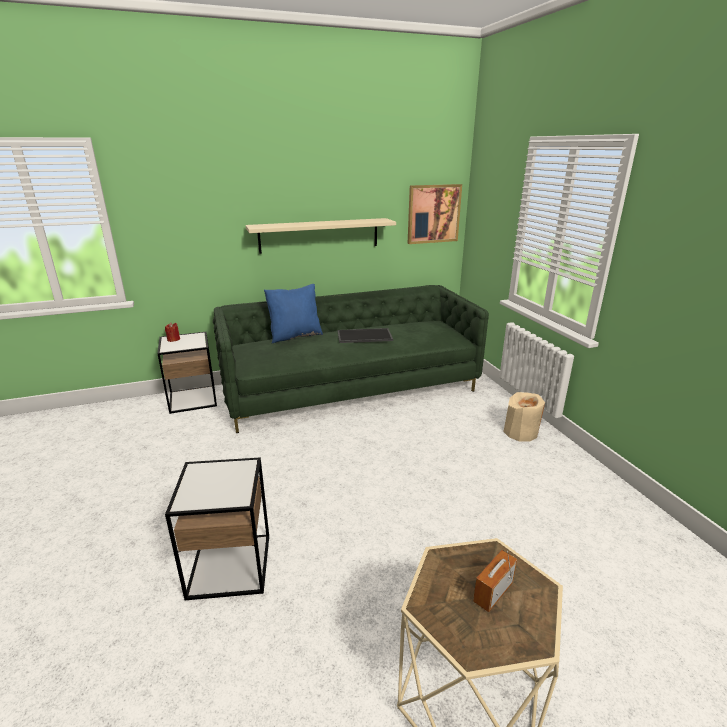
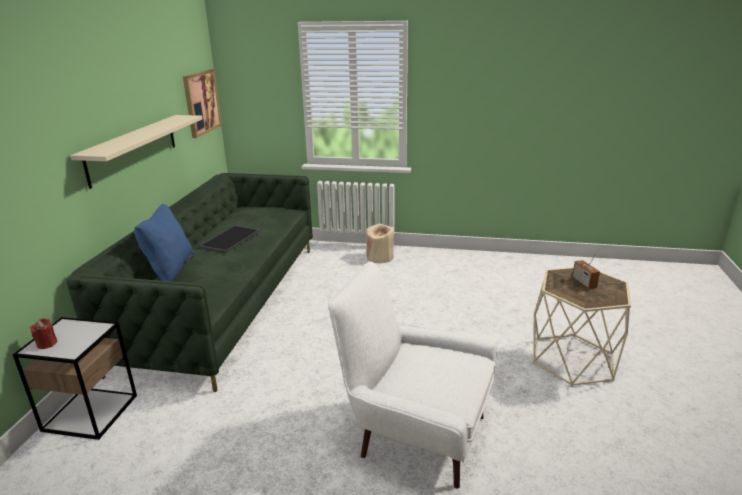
camera: 60 degrees left, 0 degrees up
side table [165,457,269,600] -> white armchair [328,261,498,489]

